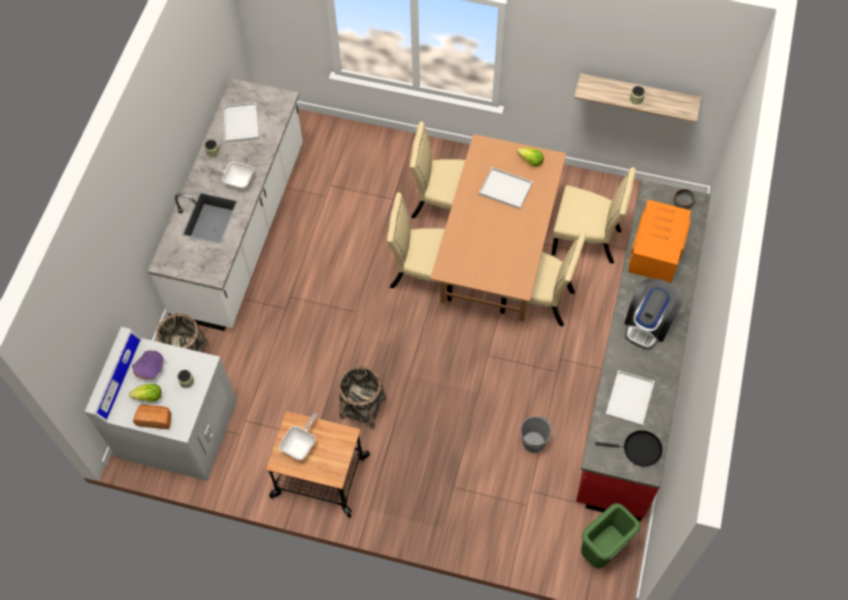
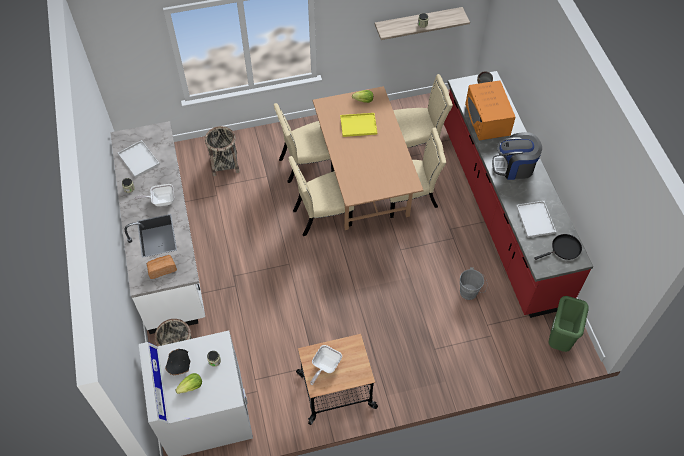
camera: 30 degrees left, 5 degrees down
purple bowl [132,350,164,380] -> black bowl [165,349,190,375]
bread [133,405,171,429] -> bread moved to [147,255,177,279]
frying pan [279,413,318,460] -> frying pan turned 150 degrees counterclockwise [310,345,342,385]
basket [338,366,386,429] -> basket moved to [205,126,240,176]
white tray [479,167,533,209] -> yellow tray [340,113,377,137]
coffee machine [624,278,683,350] -> coffee machine turned 90 degrees clockwise [492,132,542,180]

